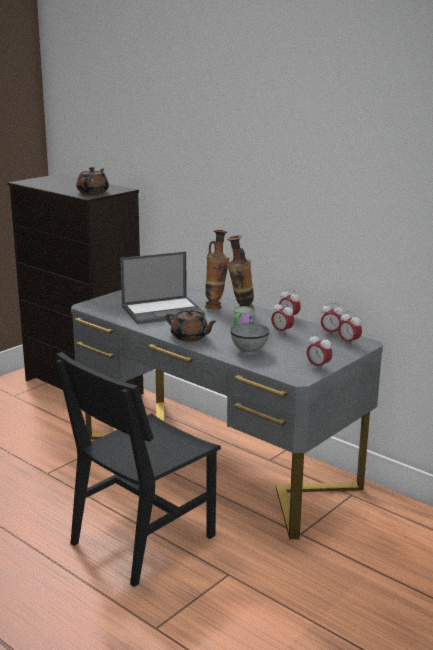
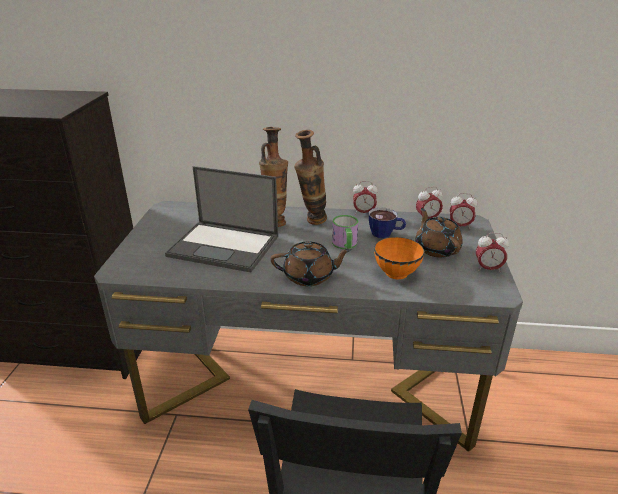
camera: 35 degrees left, 10 degrees up
brown teapot [76,167,109,194] -> brown teapot moved to [415,208,463,258]
laptop [120,251,205,324] -> laptop turned 75 degrees clockwise [165,166,278,272]
grey bowl [230,323,270,354] -> orange bowl [374,237,424,279]
alarm clock [271,301,294,335] -> cup [369,207,406,238]

